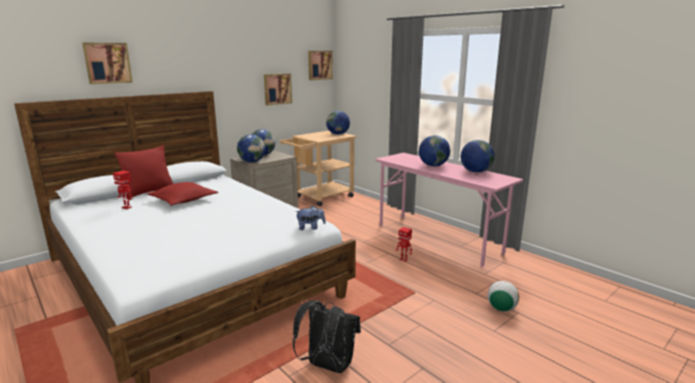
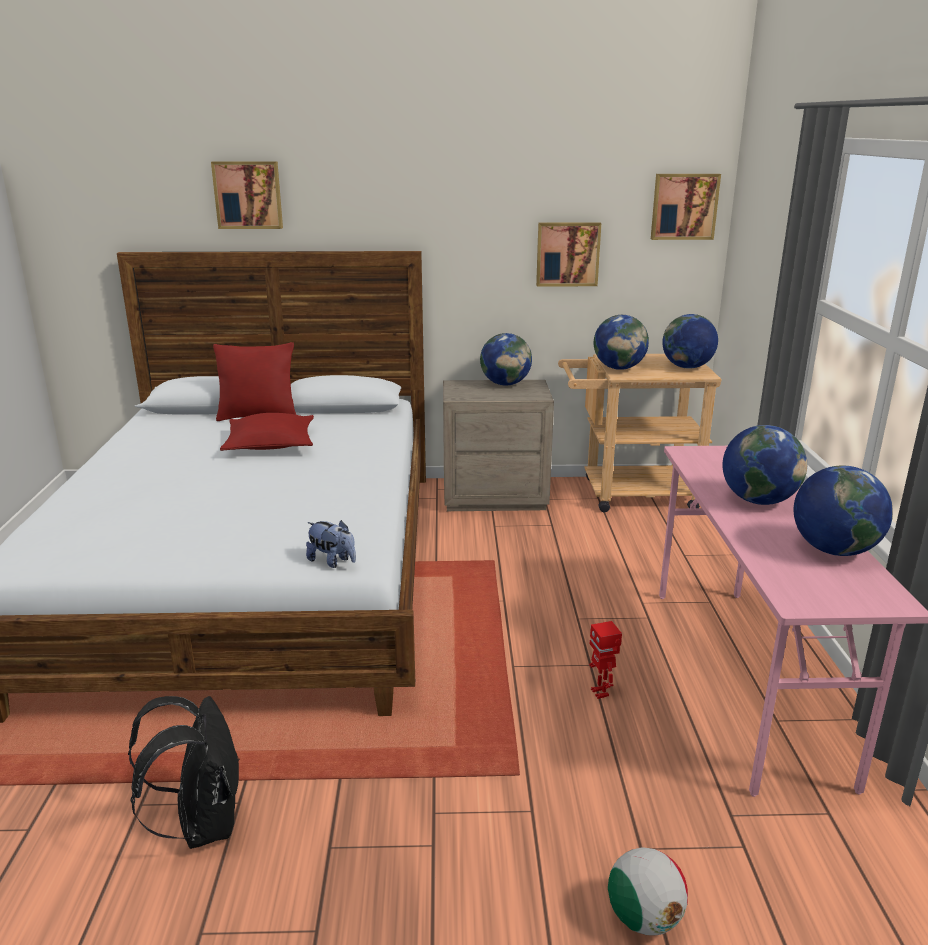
camera: 40 degrees right, 5 degrees up
toy robot [113,171,133,210] -> none
globe [237,134,266,162] -> globe moved to [594,315,649,370]

